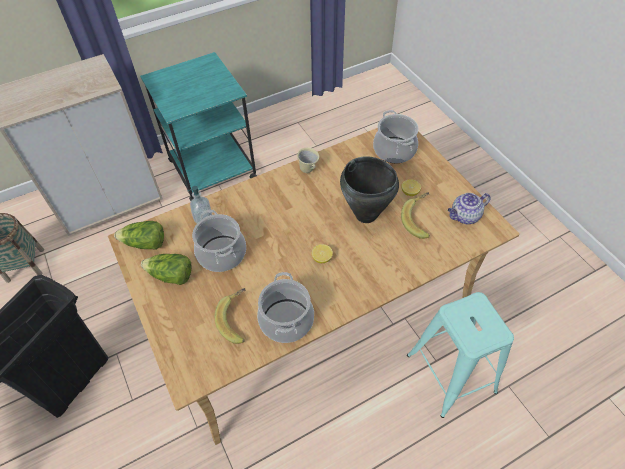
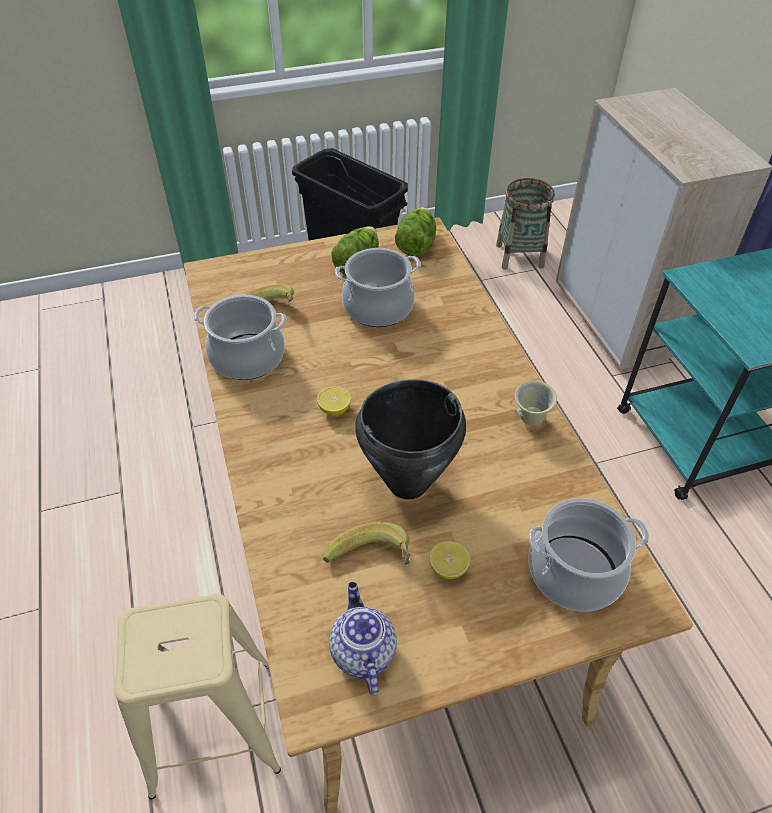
camera: 100 degrees right, 5 degrees down
soap dispenser [188,186,212,223] -> none
turquoise stool [407,292,514,418] -> beige stool [114,594,281,799]

